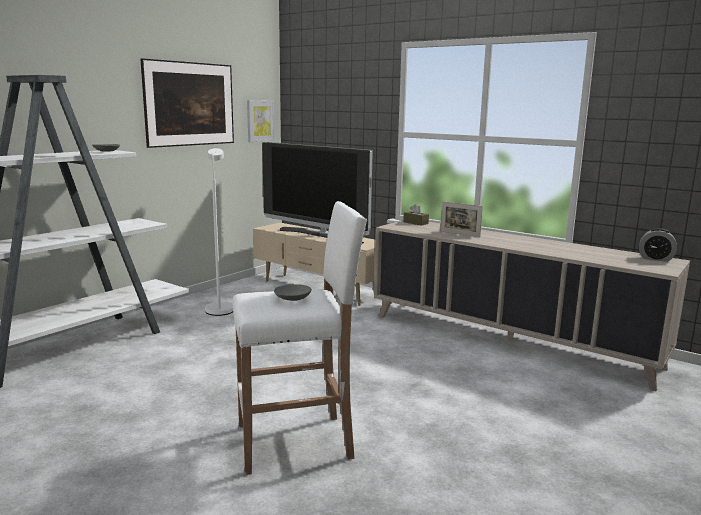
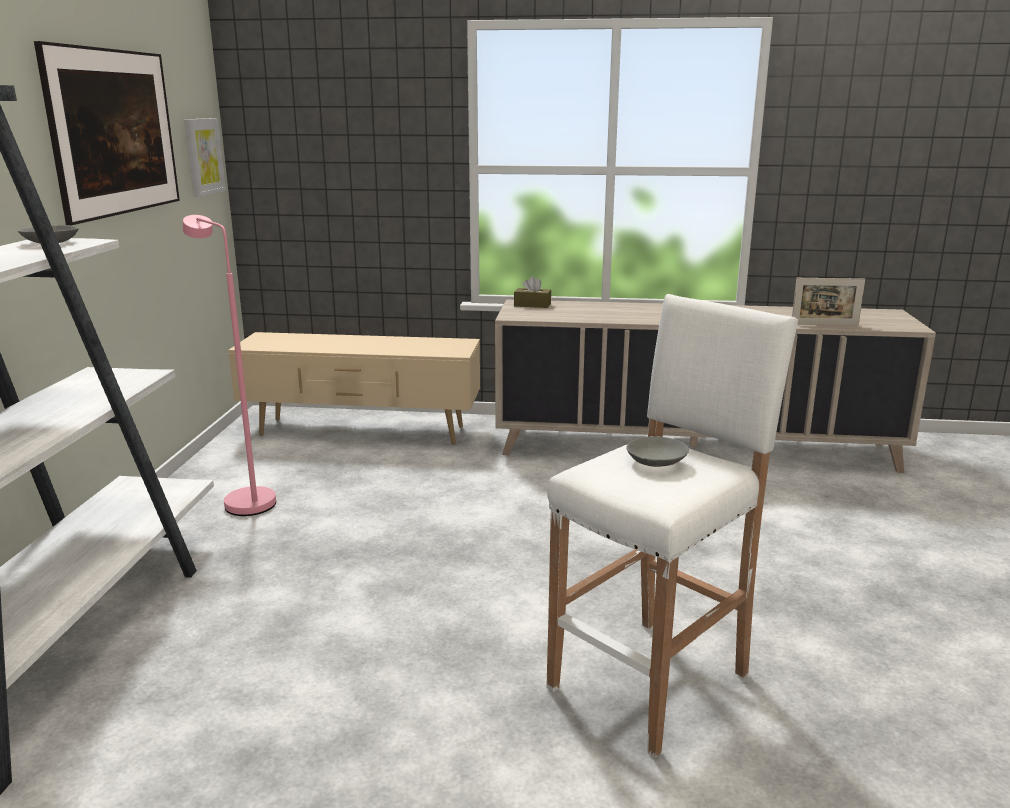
camera: 30 degrees left, 5 degrees up
white floor lamp [205,148,233,316] -> pink floor lamp [183,215,276,516]
television [262,142,374,244] -> none
picture frame [440,201,483,237] -> picture frame moved to [792,278,865,326]
alarm clock [639,228,677,262] -> none

